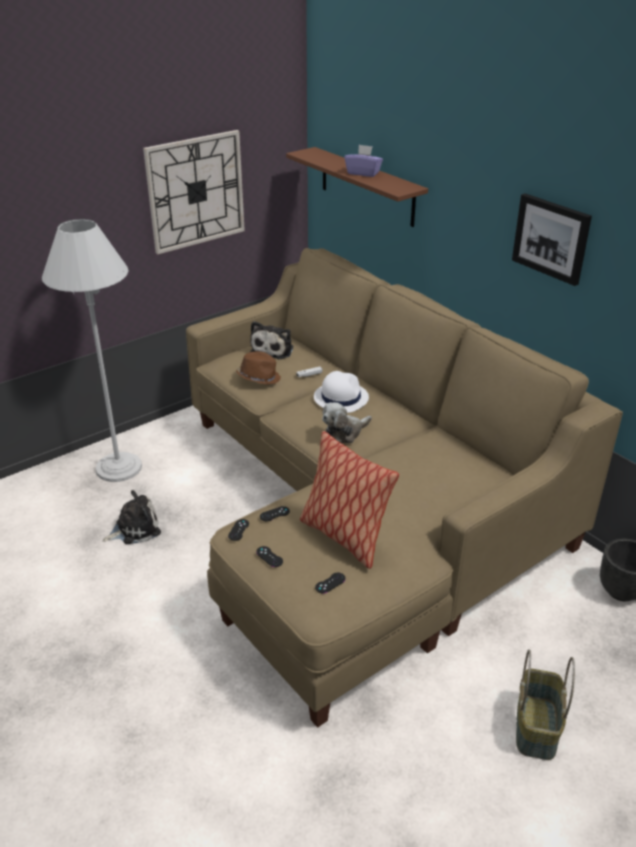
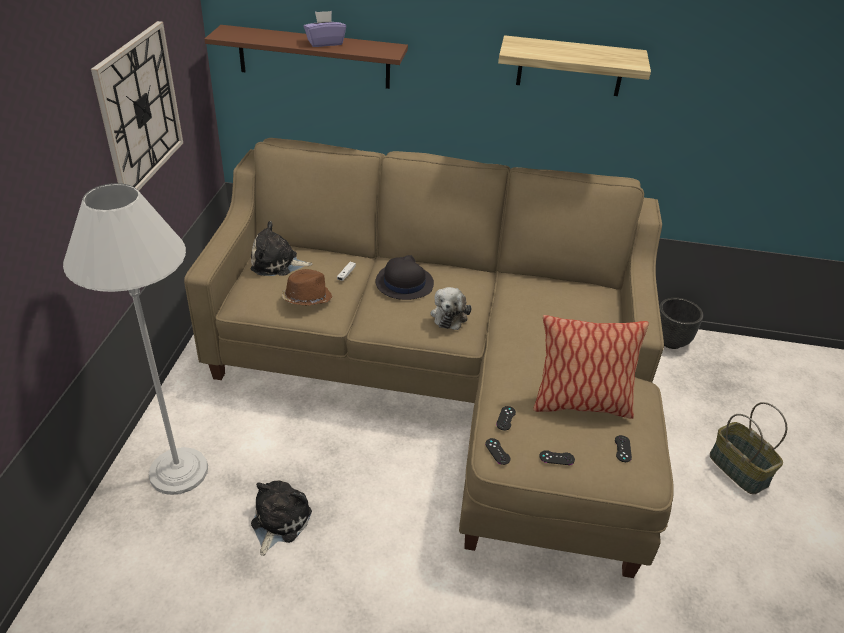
camera: 45 degrees left, 5 degrees up
plush toy [250,321,294,359] -> plush toy turned 120 degrees clockwise [251,221,313,276]
white hat [314,371,369,413] -> black hat [376,255,434,300]
picture [512,193,592,286] -> shelf [498,35,651,96]

